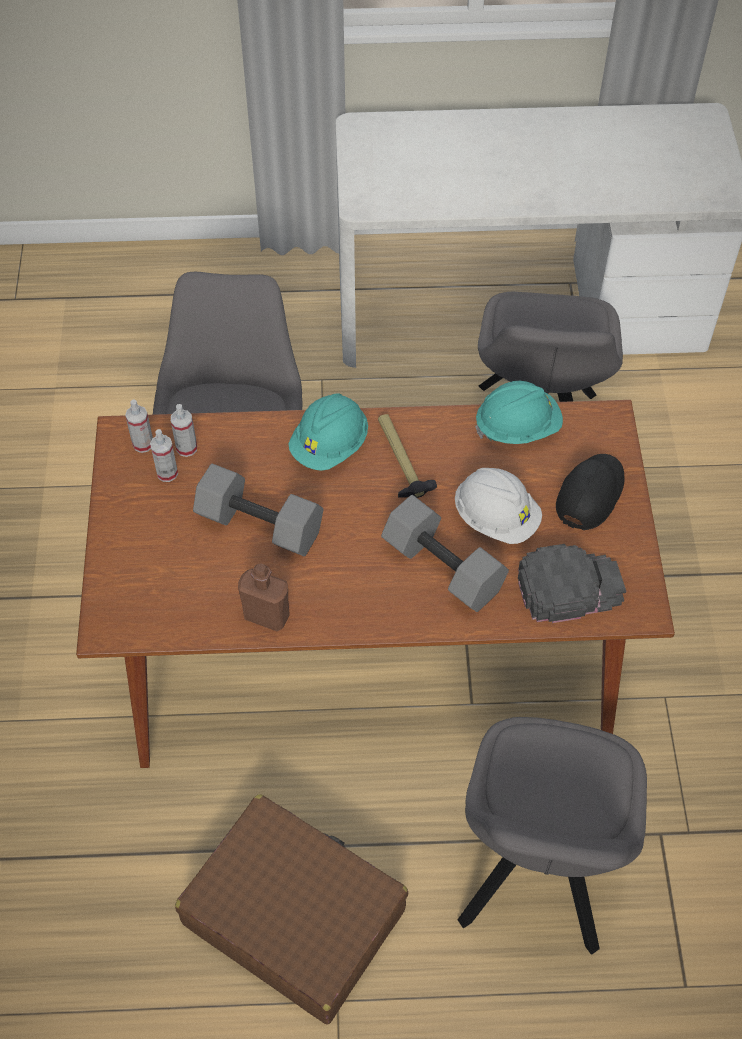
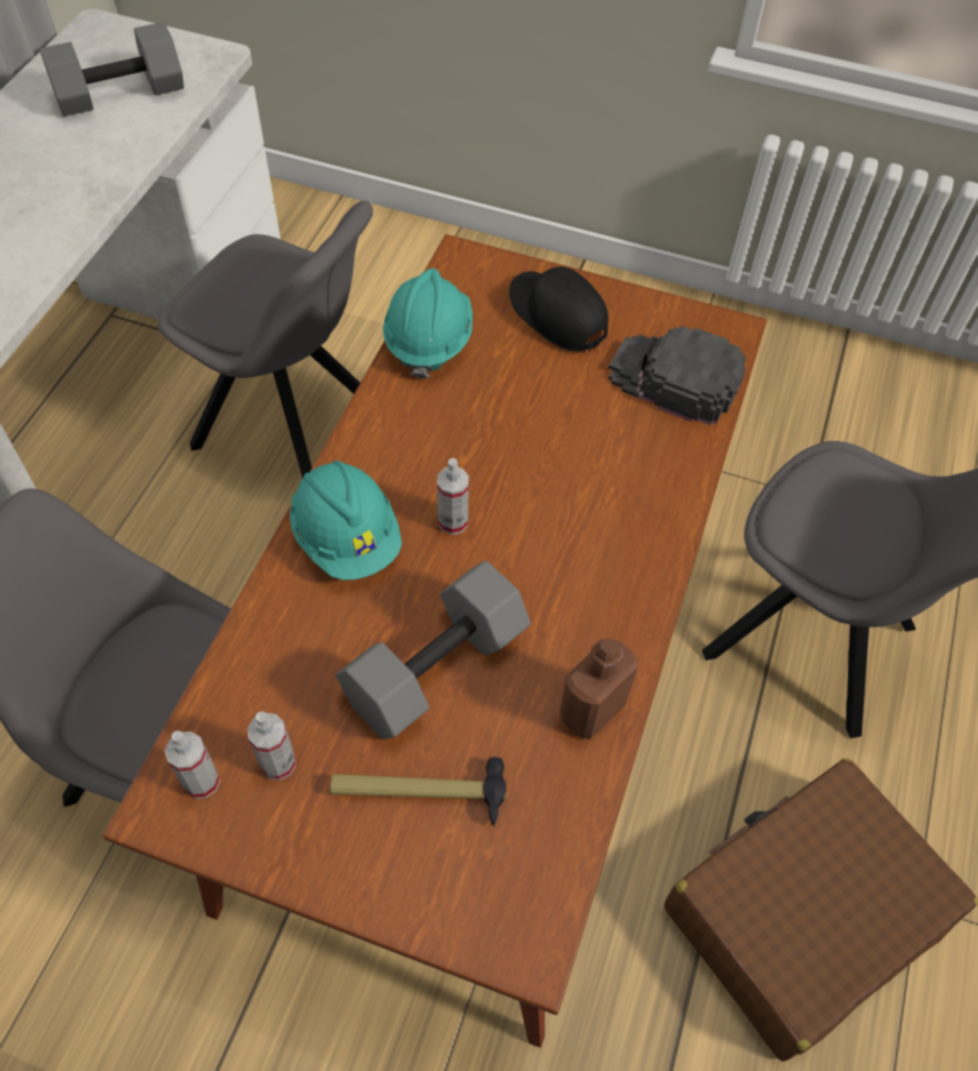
camera: 70 degrees left, 0 degrees up
spray bottle [171,404,197,457] -> spray bottle moved to [437,458,469,535]
hammer [378,414,437,498] -> hammer moved to [330,757,506,826]
grey dumbbell [381,495,509,612] -> grey dumbbell moved to [39,22,184,117]
white hard hat [455,468,542,544] -> none
black cap [518,544,626,623] -> black cap turned 75 degrees counterclockwise [608,326,746,425]

